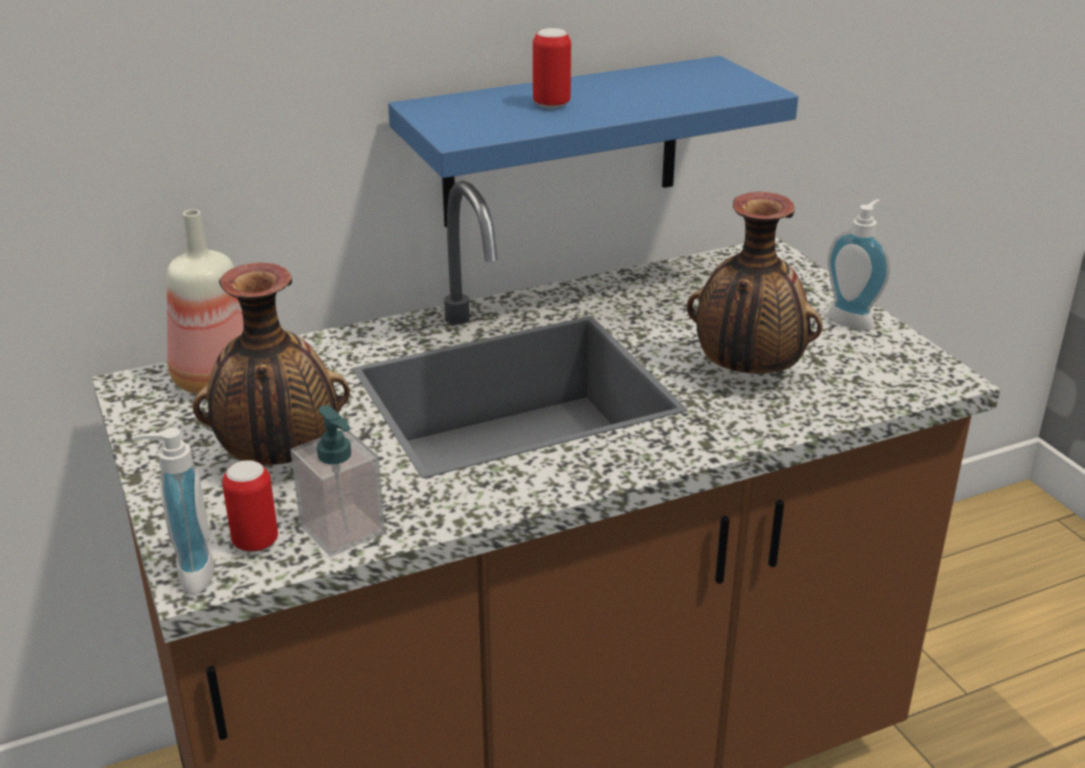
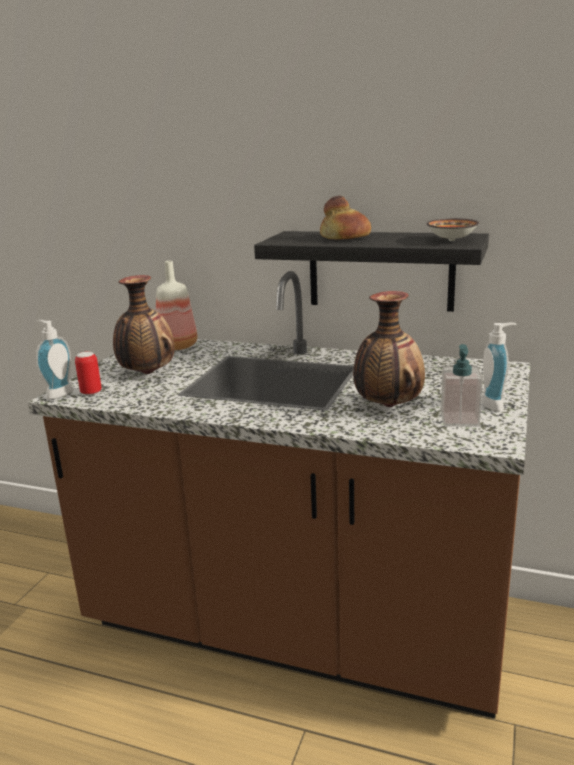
camera: 45 degrees right, 10 degrees down
soap dispenser [290,405,385,557] -> soap dispenser moved to [440,344,483,427]
blue shelf [388,56,798,227] -> black shelf [254,231,489,312]
can [533,28,571,109] -> bread [320,196,371,240]
none -> bowl [426,218,479,241]

